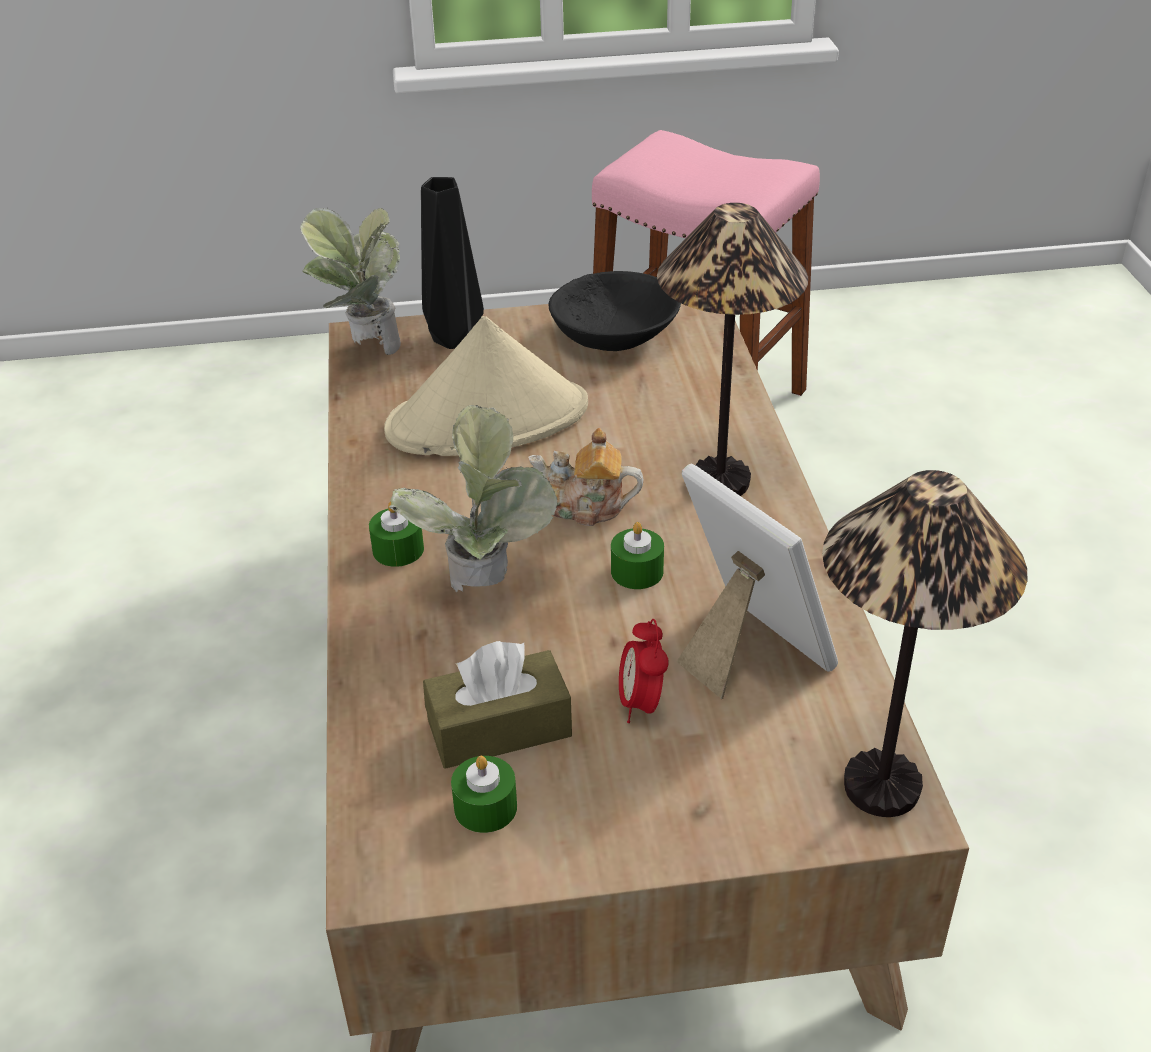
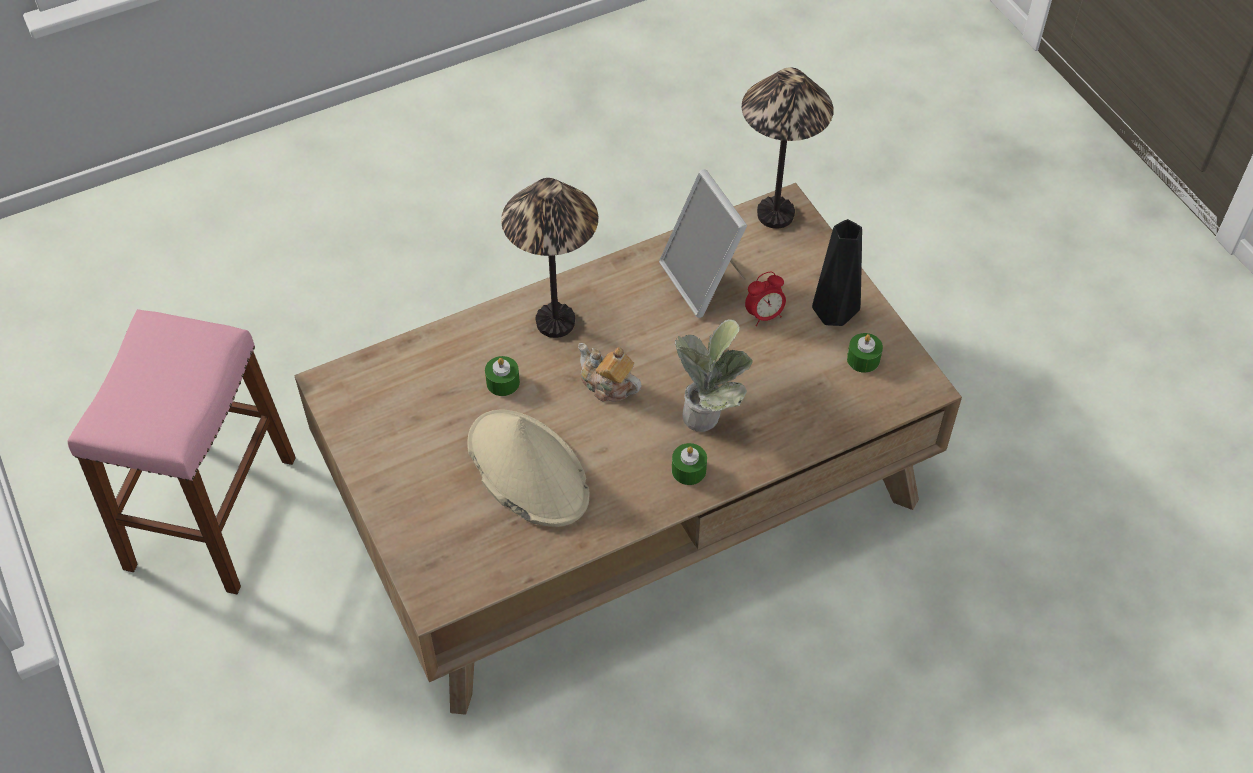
camera: 110 degrees left, 15 degrees up
potted plant [300,208,401,355] -> none
black vase [421,177,484,349] -> black vase moved to [812,219,862,326]
brown tissue box [423,641,572,769] -> none
teapot [528,428,644,526] -> teapot turned 135 degrees clockwise [578,343,642,402]
black bowl [549,271,681,351] -> none
green candle [611,522,664,589] -> green candle moved to [485,356,520,396]
picture frame [677,464,838,699] -> picture frame turned 60 degrees counterclockwise [659,169,747,318]

